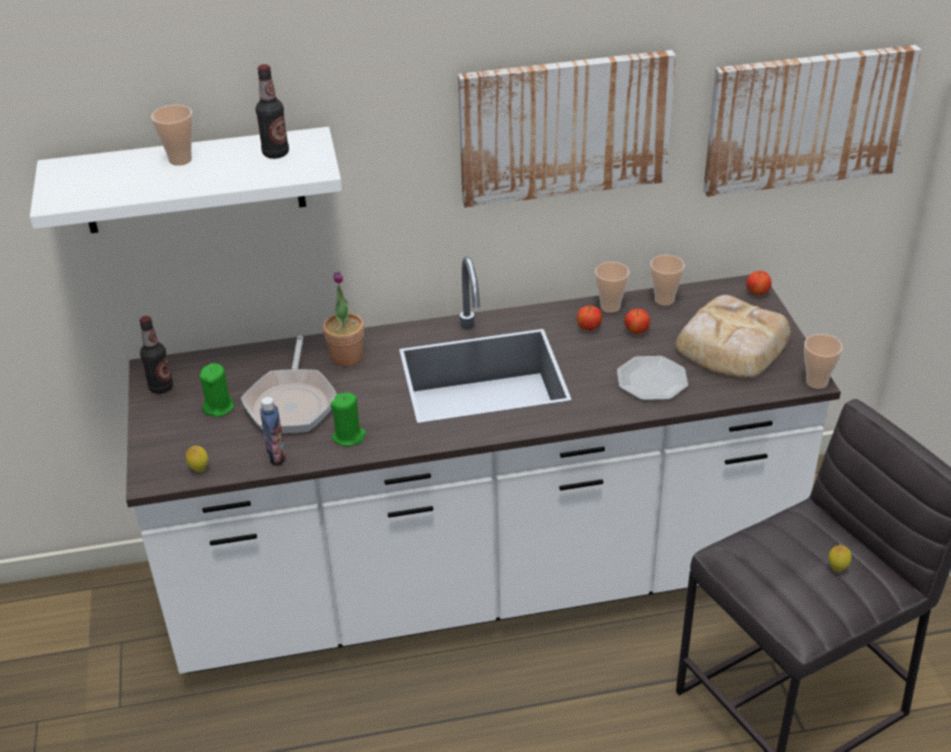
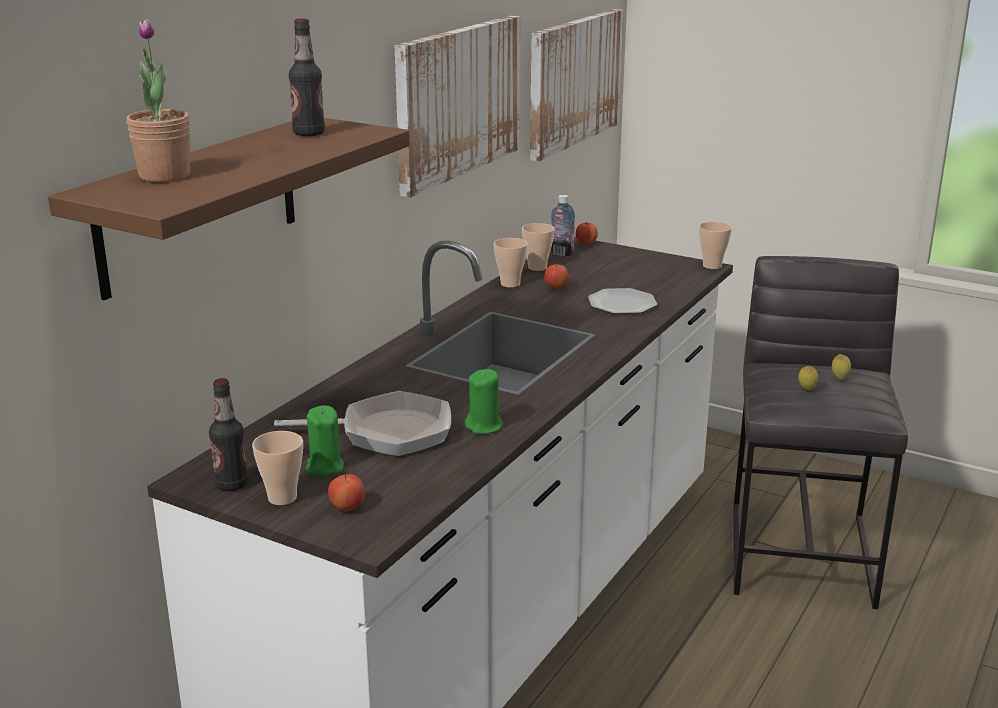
camera: 50 degrees left, 15 degrees down
white shelf [30,127,342,233] -> brown shelf [48,118,410,300]
cup [151,105,193,166] -> cup moved to [252,431,303,505]
lemon [186,446,208,472] -> lemon moved to [798,366,818,391]
frying pan [241,336,337,433] -> frying pan turned 45 degrees counterclockwise [274,391,451,457]
bottle [260,397,286,466] -> bottle moved to [551,195,575,256]
potted plant [323,271,364,366] -> potted plant moved to [126,19,190,182]
apple [577,306,602,331] -> apple moved to [328,474,365,511]
bread [675,295,791,378] -> none

